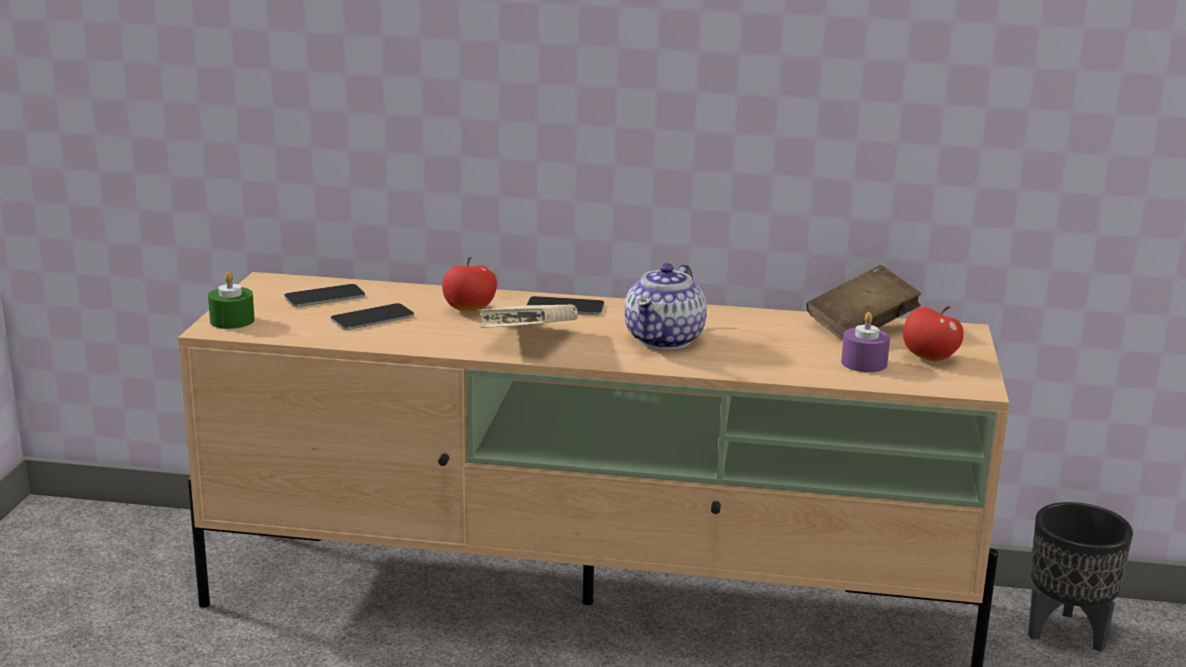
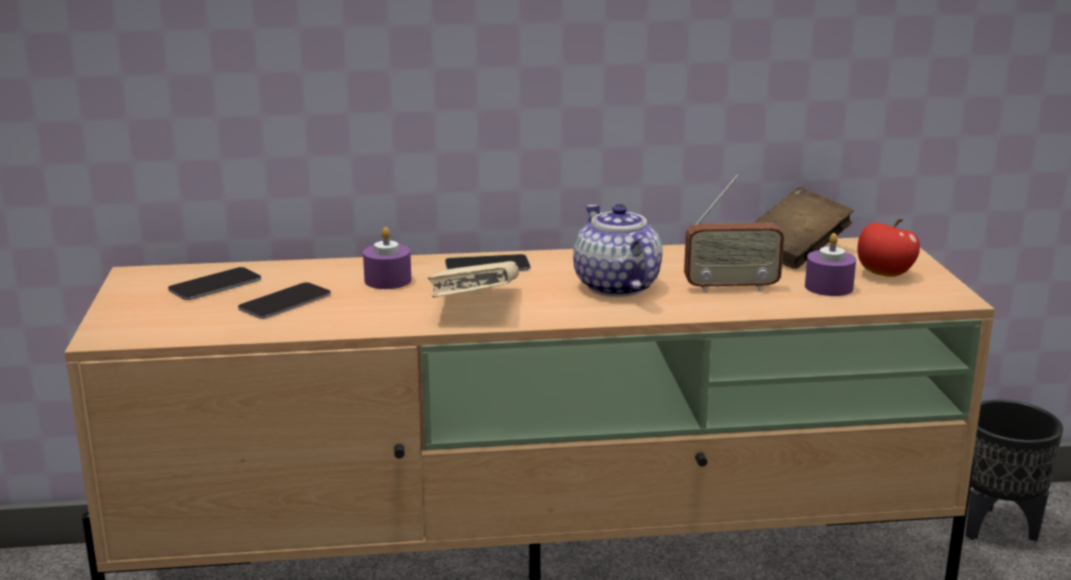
camera: 15 degrees left, 0 degrees up
green candle [208,272,255,329] -> none
apple [442,257,497,311] -> purple candle [363,227,412,289]
teapot [625,263,707,350] -> teapot turned 150 degrees clockwise [573,204,662,297]
none -> radio [684,175,784,293]

